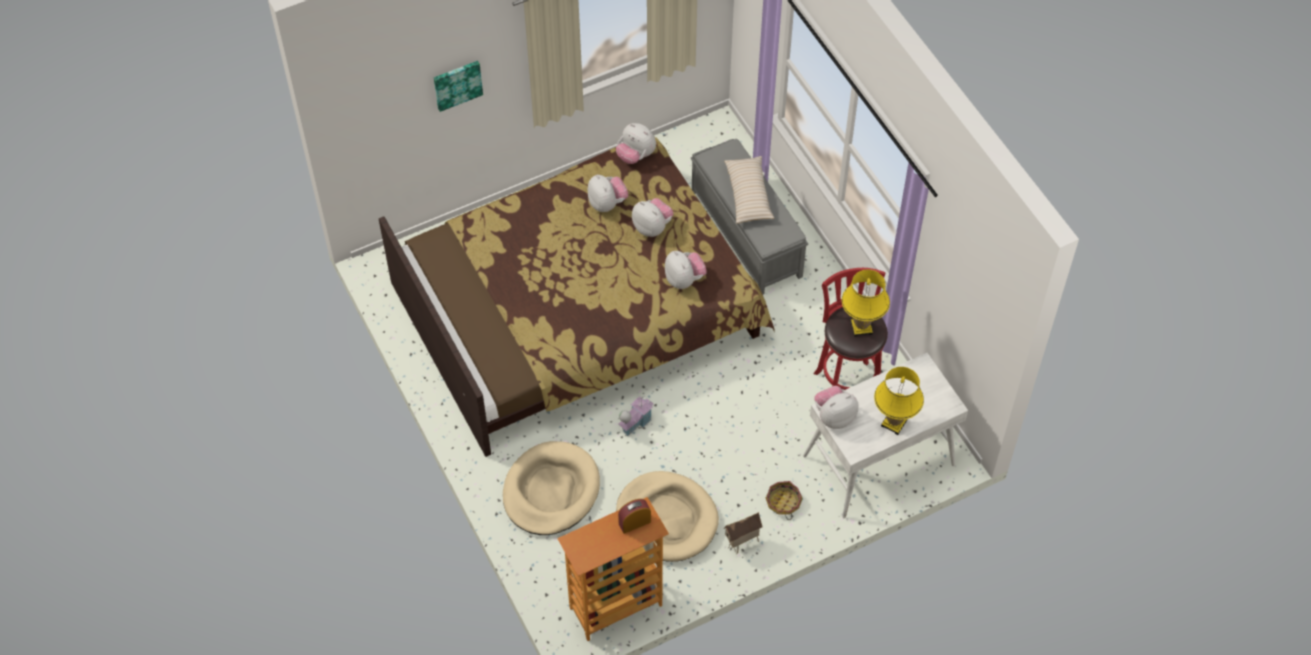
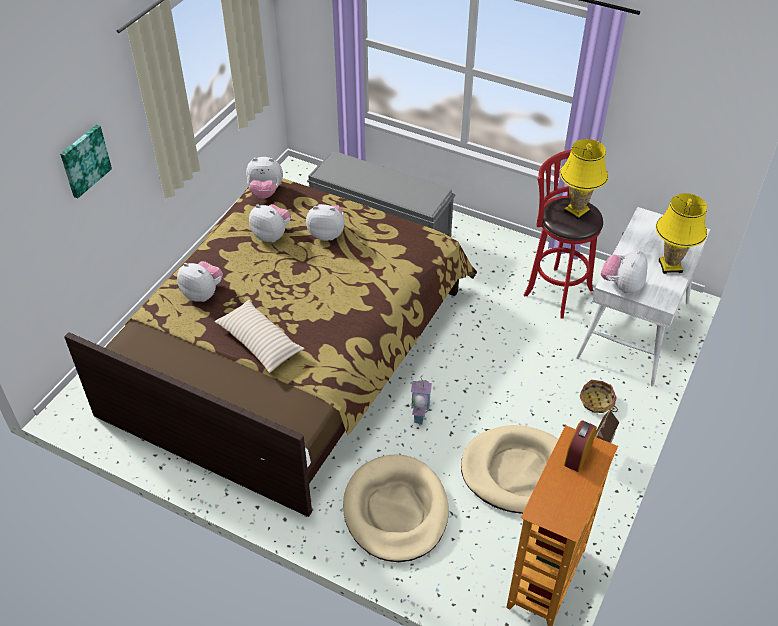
camera: 35 degrees left, 10 degrees down
plush toy [665,251,707,289] -> plush toy moved to [177,261,223,302]
beige pillow [724,156,774,223] -> beige pillow moved to [214,300,304,373]

